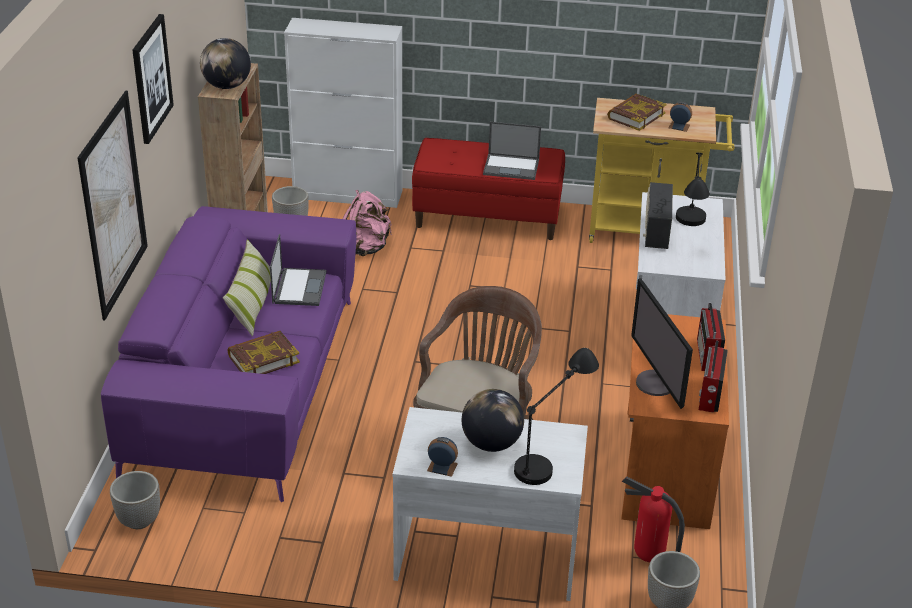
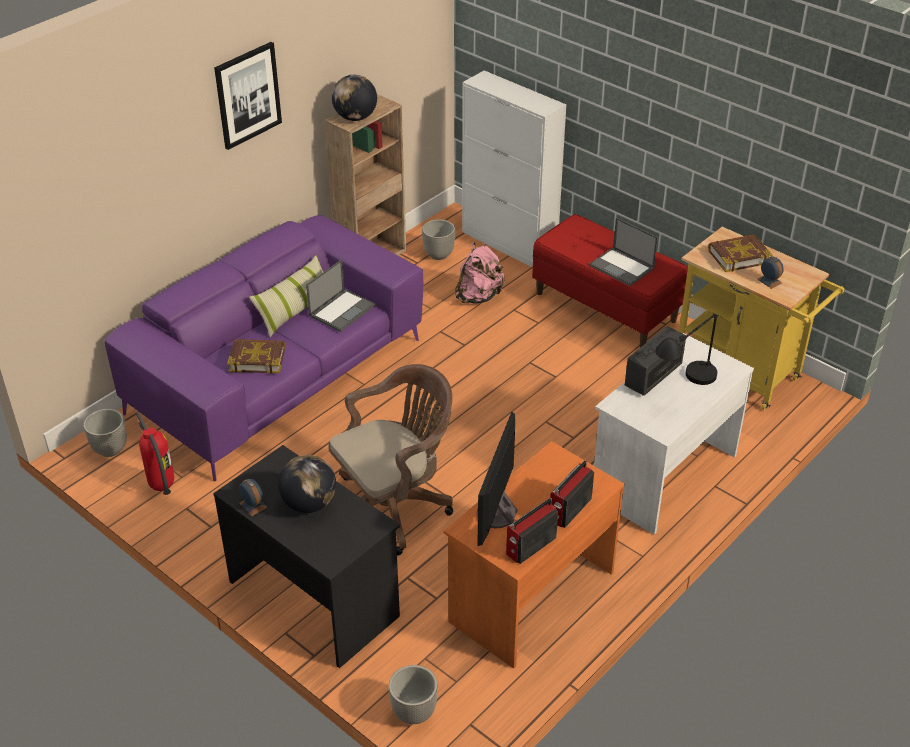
camera: 35 degrees right, 5 degrees up
picture [77,91,148,321] -> none
white desk [392,407,588,601] -> black desk [213,445,400,668]
black table lamp [514,348,599,485] -> none
fire extinguisher [622,477,685,562] -> fire extinguisher moved to [136,412,174,495]

